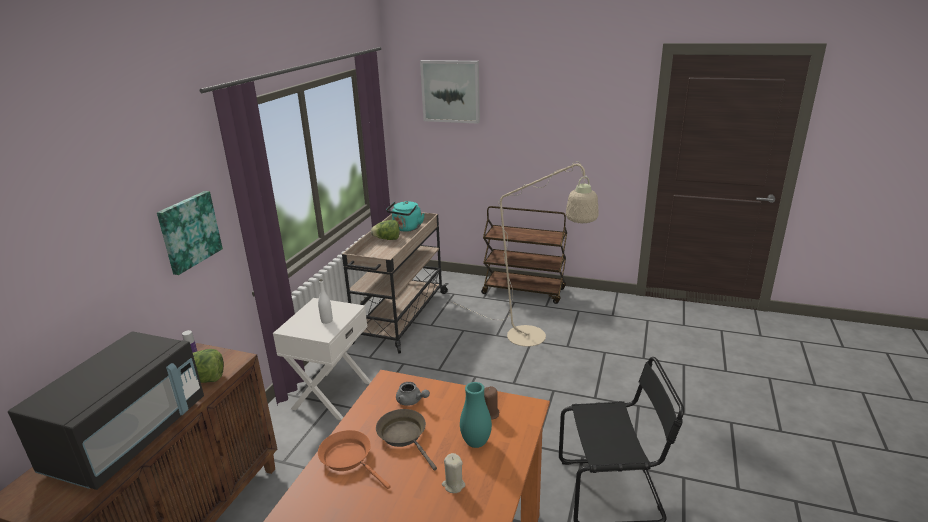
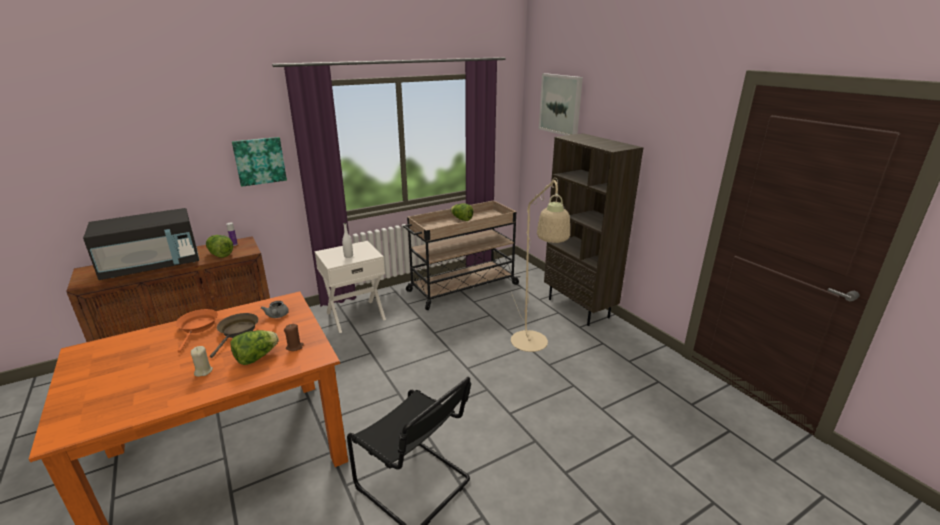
camera: 40 degrees right, 0 degrees up
turquoise kettle [386,201,424,232] -> none
turquoise vase [460,382,492,448] -> lettuce [230,330,279,365]
brown cart [481,206,567,304] -> brown bookcase [544,133,643,326]

